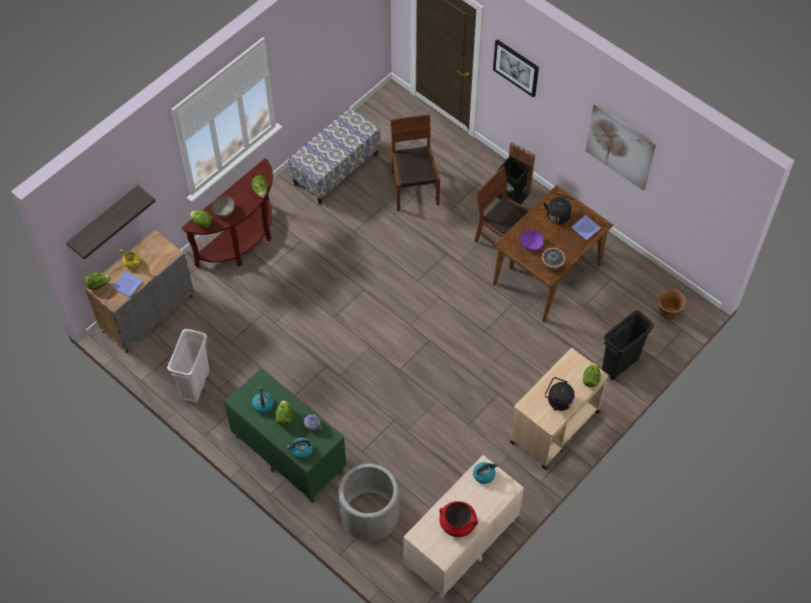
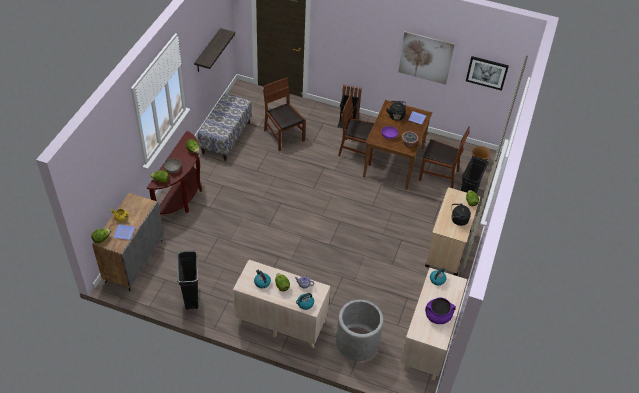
camera: 25 degrees left, 10 degrees down
shelf [66,185,156,259] -> shelf moved to [194,28,235,72]
white trash can [167,329,209,403] -> black trash can [177,251,198,310]
green dresser [224,368,346,503] -> beige dresser [233,260,330,348]
red cooking pot [439,501,478,537] -> purple cooking pot [425,297,456,324]
picture [493,39,539,98] -> picture moved to [466,56,509,91]
none -> brown chair [419,127,470,188]

